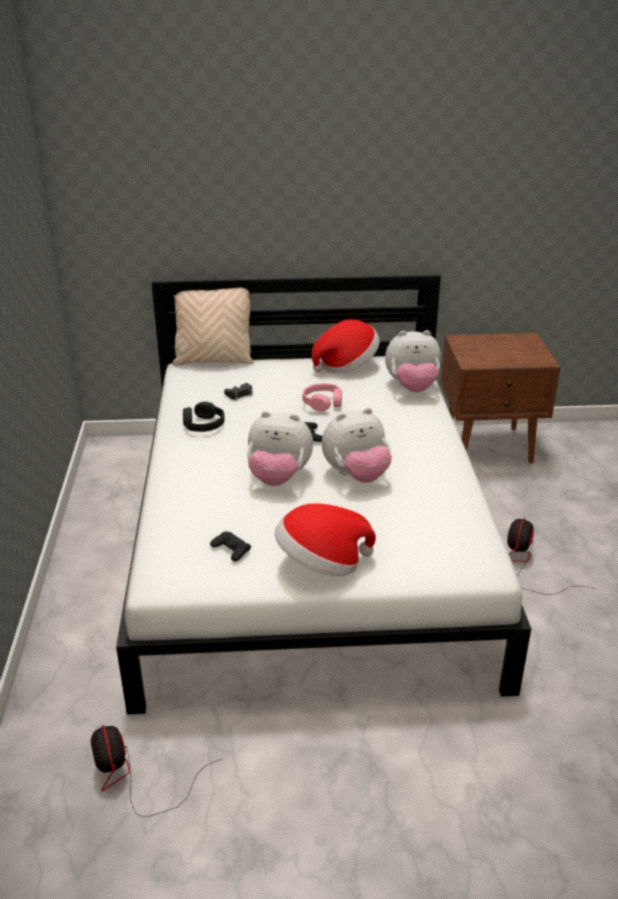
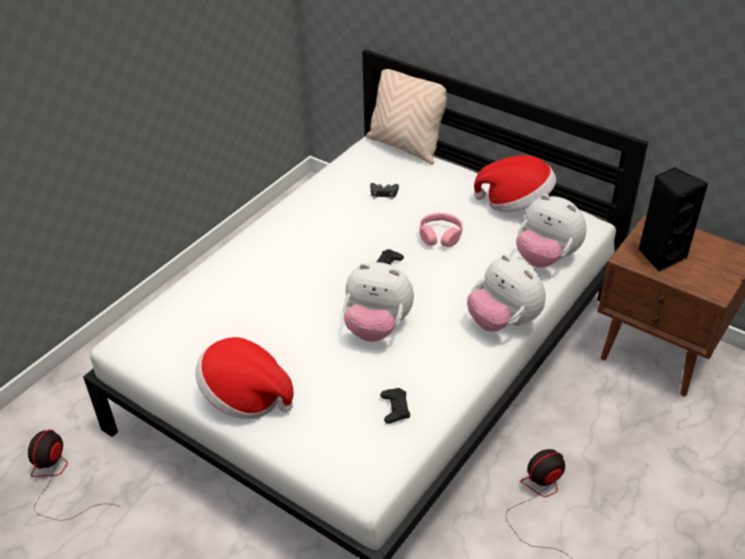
camera: 40 degrees right, 10 degrees up
black headphones [183,402,225,432] -> none
black game controller [210,531,251,562] -> black game controller moved to [380,388,410,424]
plush toy [247,411,313,486] -> plush toy moved to [467,254,546,331]
none -> black speaker [638,167,708,272]

